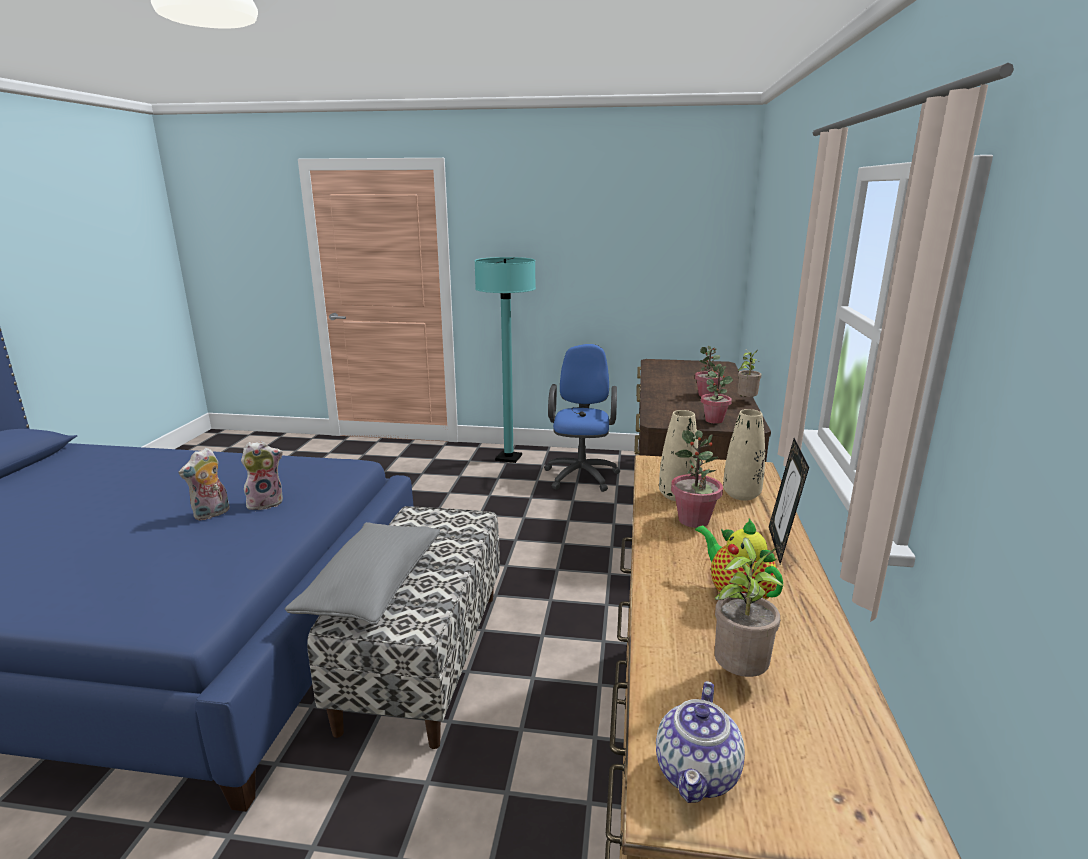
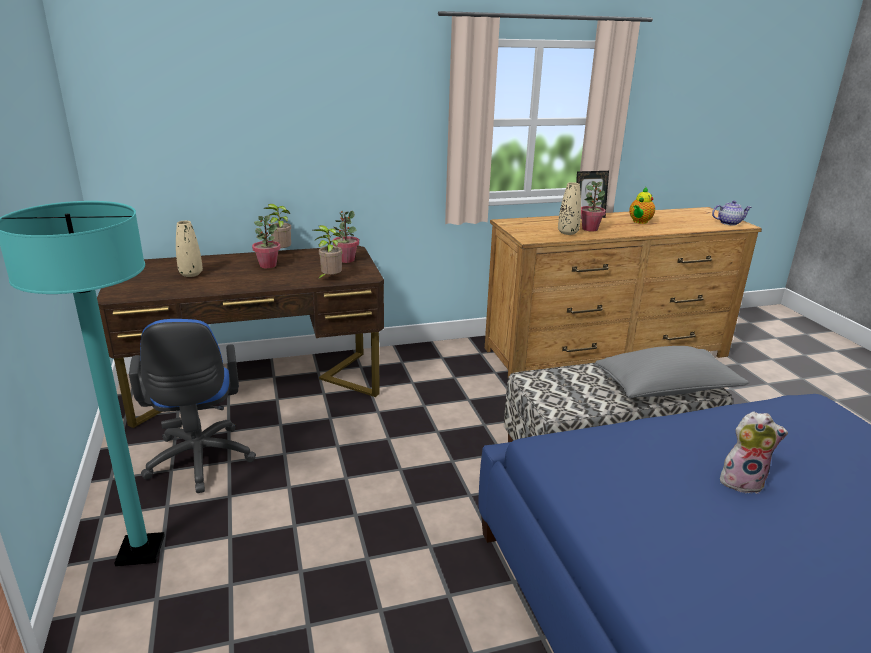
camera: 115 degrees left, 5 degrees up
plush toy [241,441,283,510] -> none
blue office chair [544,344,620,492] -> blue office chair turned 90 degrees counterclockwise [129,319,256,493]
potted plant [714,537,784,677] -> potted plant moved to [313,225,342,280]
beige vase [723,409,765,501] -> beige vase moved to [176,221,203,277]

